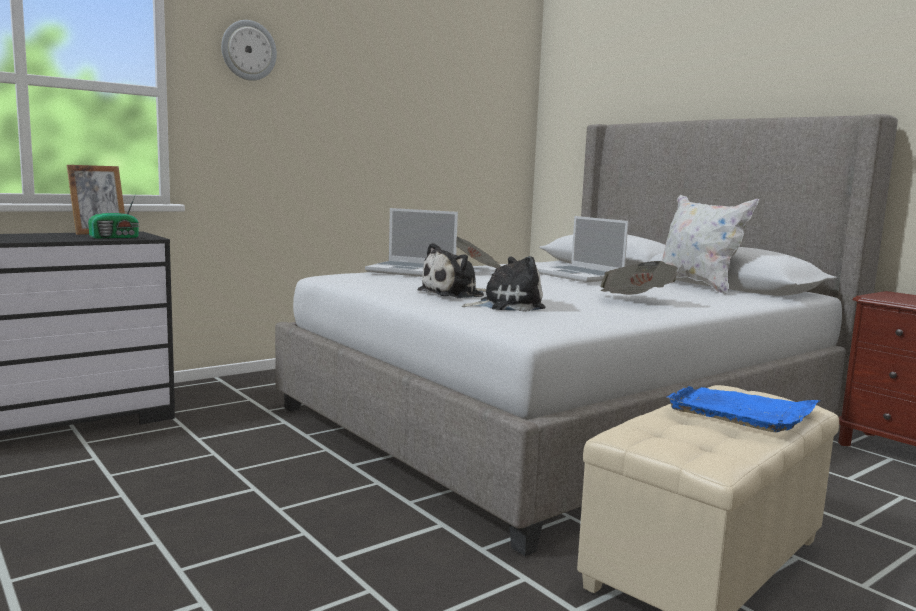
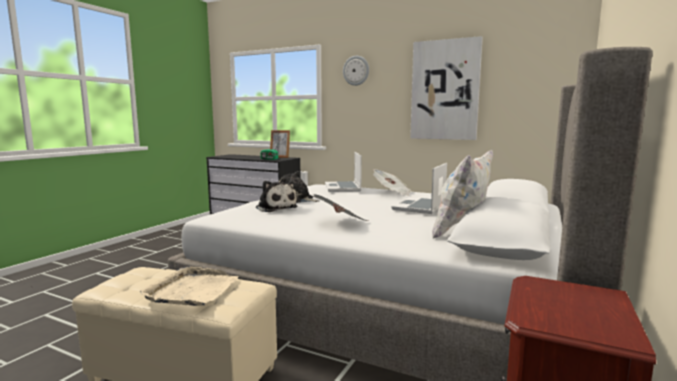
camera: 65 degrees right, 0 degrees up
blue tray [666,386,820,432] -> beige tray [140,267,238,306]
none -> picture [410,36,483,140]

